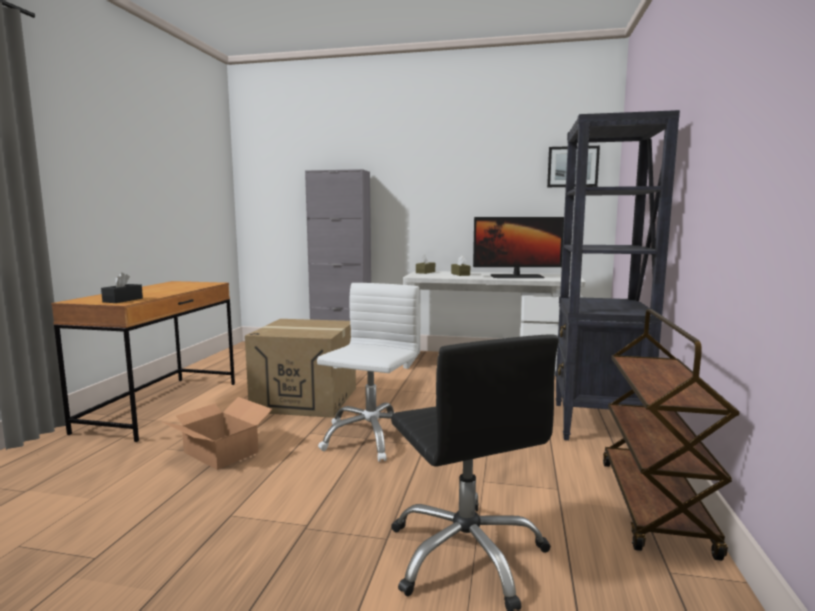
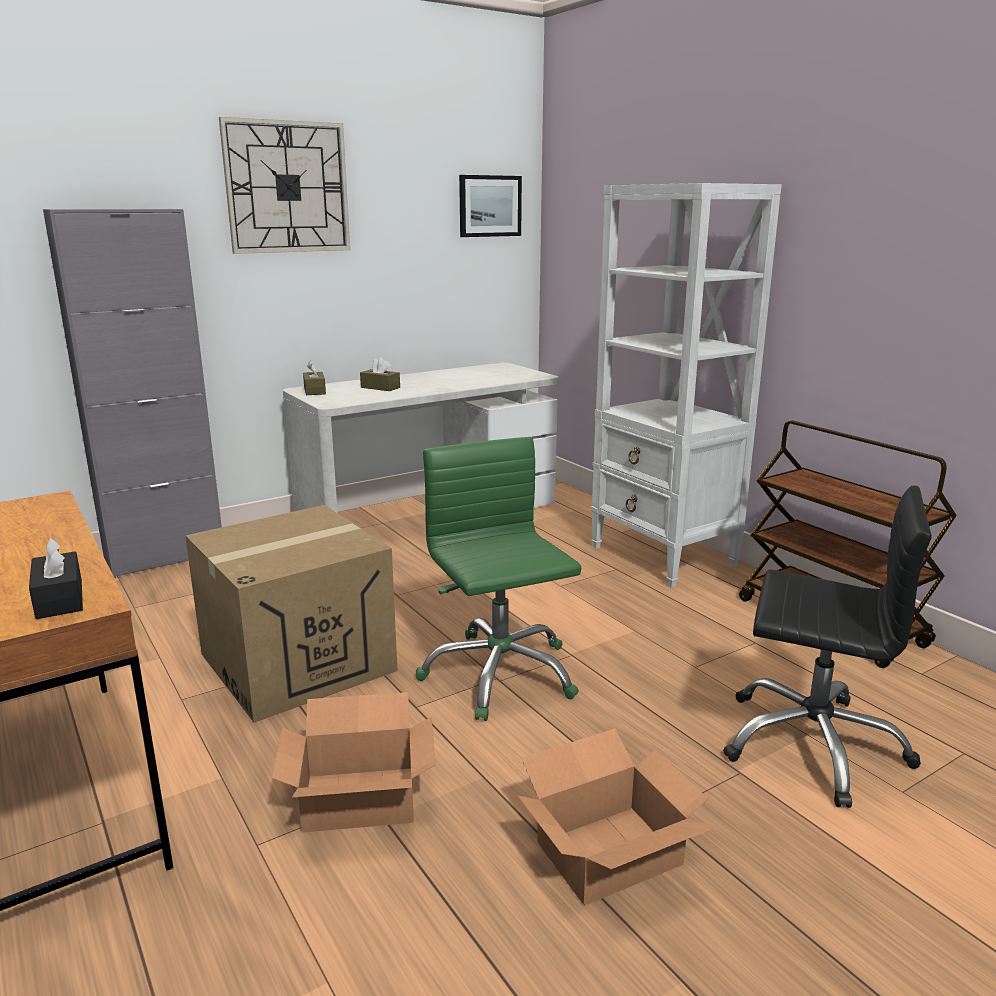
camera: 45 degrees left, 10 degrees up
white office chair [317,283,419,462] -> green office chair [416,437,581,721]
monitor [473,217,564,278] -> none
black bookcase [555,110,680,440] -> white bookcase [591,183,782,588]
none -> wall clock [219,117,350,254]
none -> cardboard box [518,729,716,905]

